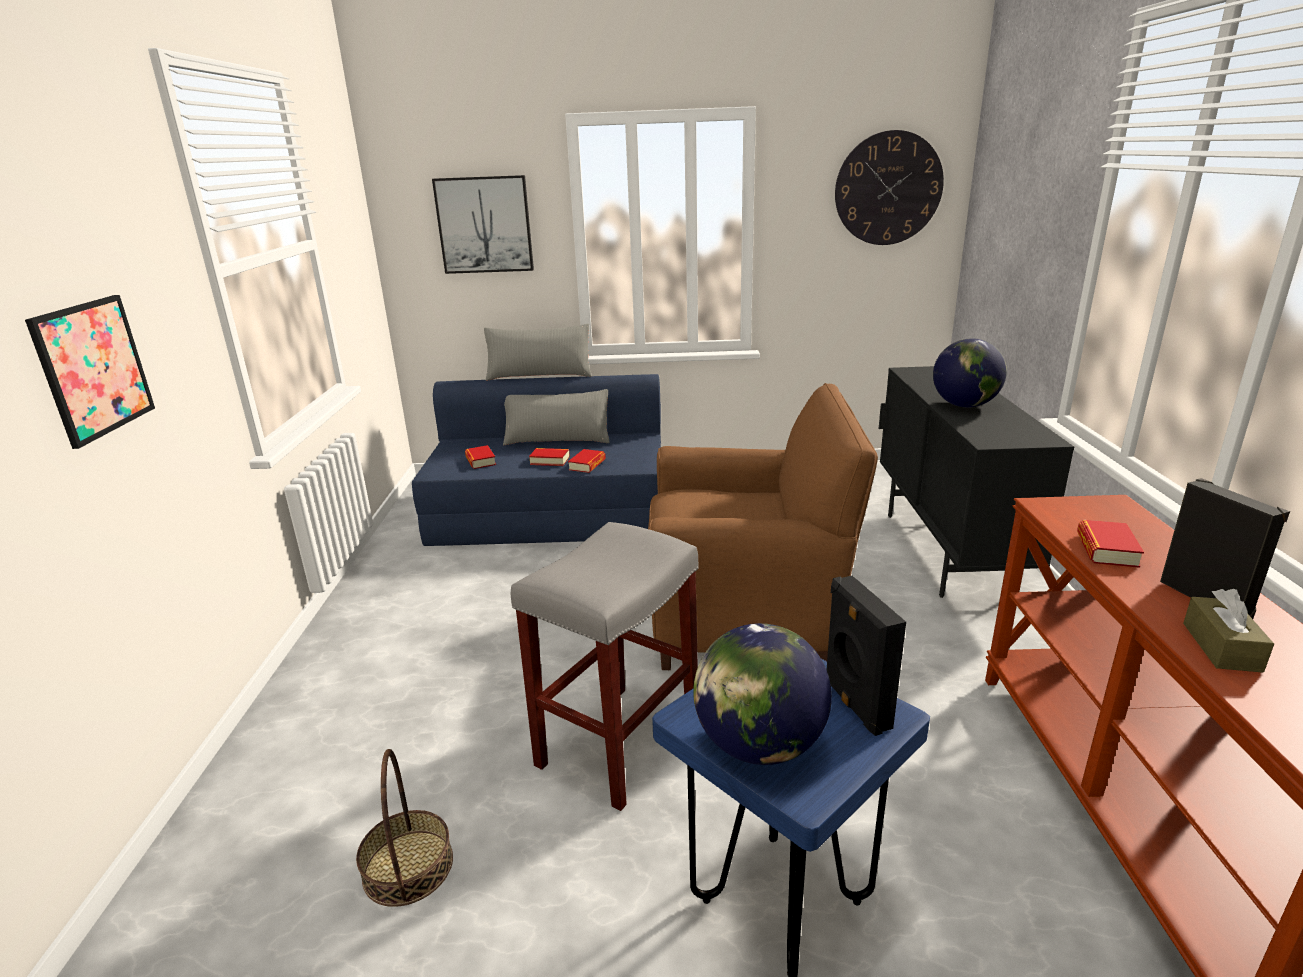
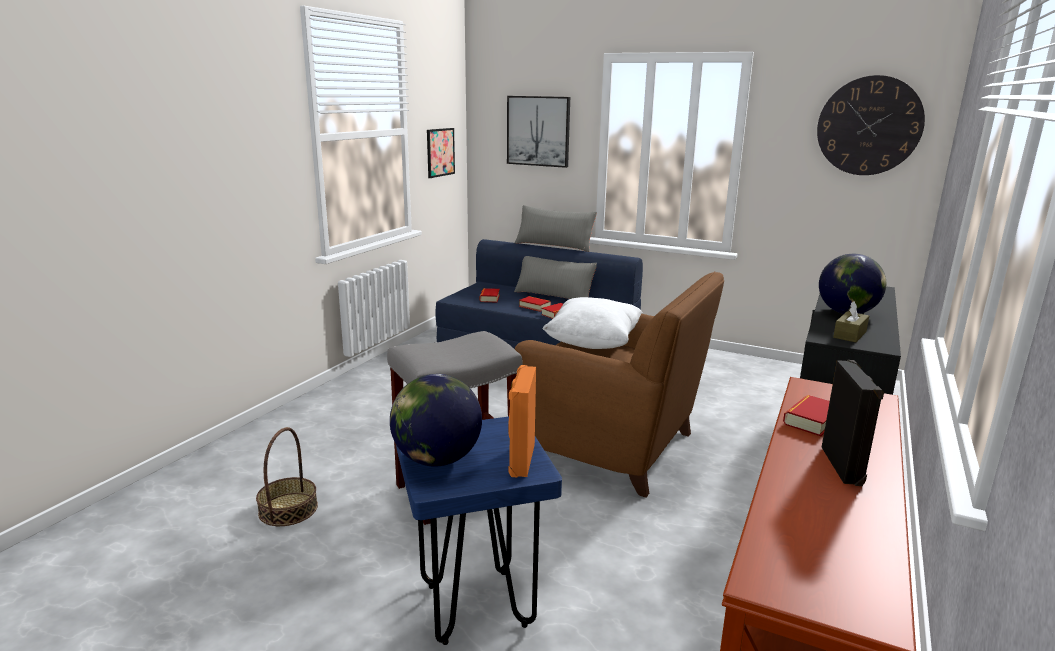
camera: 25 degrees right, 5 degrees down
picture [25,295,155,449] -> picture moved to [427,128,455,178]
black speaker [827,576,906,736] -> orange speaker [508,365,536,477]
brown tissue box [1183,589,1274,673] -> brown tissue box moved to [833,301,869,342]
none -> white pillow [542,297,643,349]

